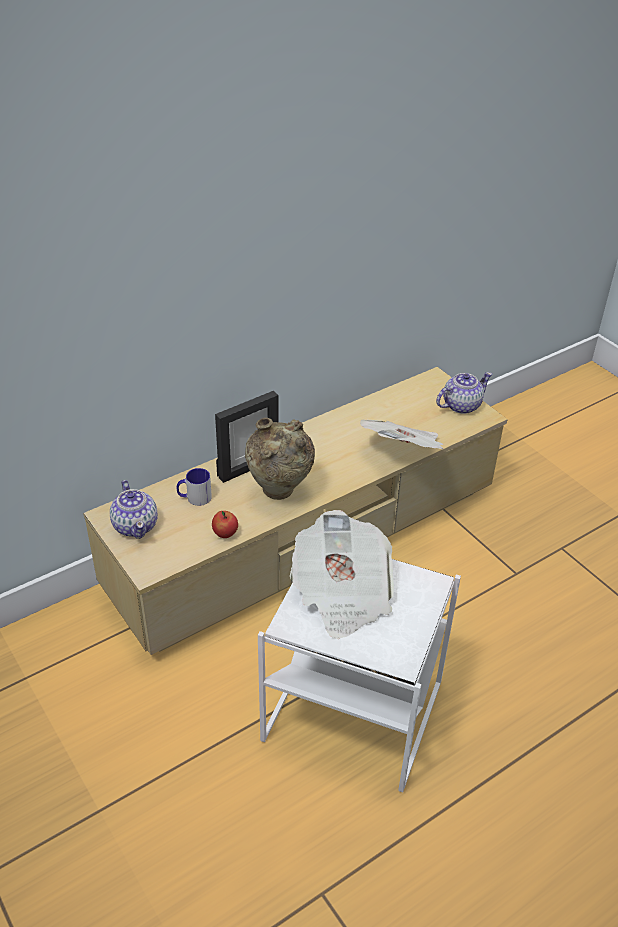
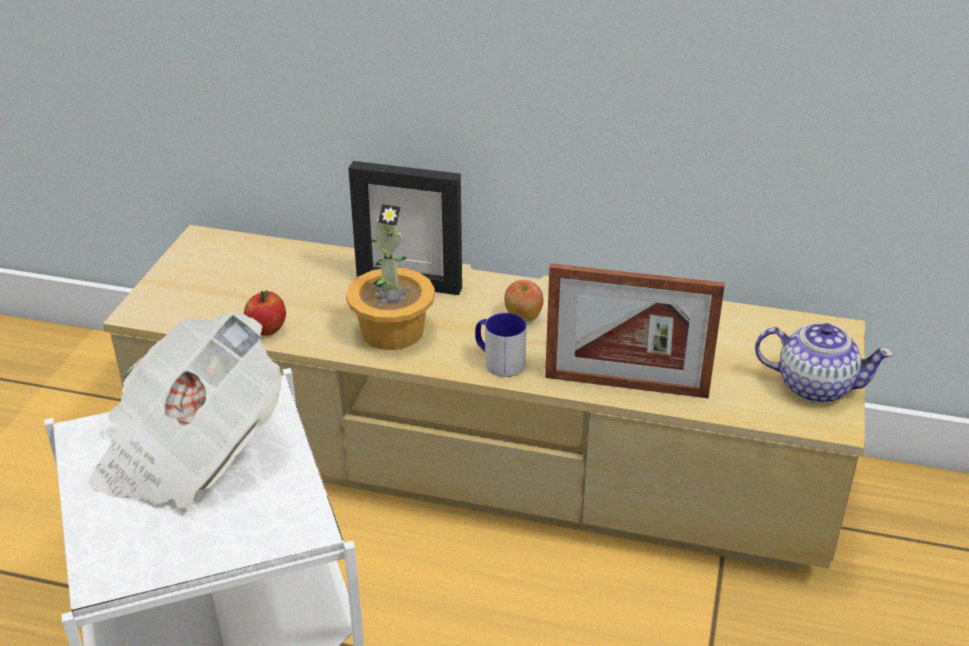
camera: 50 degrees right, 5 degrees down
teapot [110,480,158,539] -> none
mug [177,468,212,506] -> mug moved to [475,313,527,377]
beige vase [245,418,315,500] -> potted plant [346,204,435,350]
newspaper [360,420,444,449] -> picture frame [545,264,725,398]
none -> apple [504,280,543,322]

